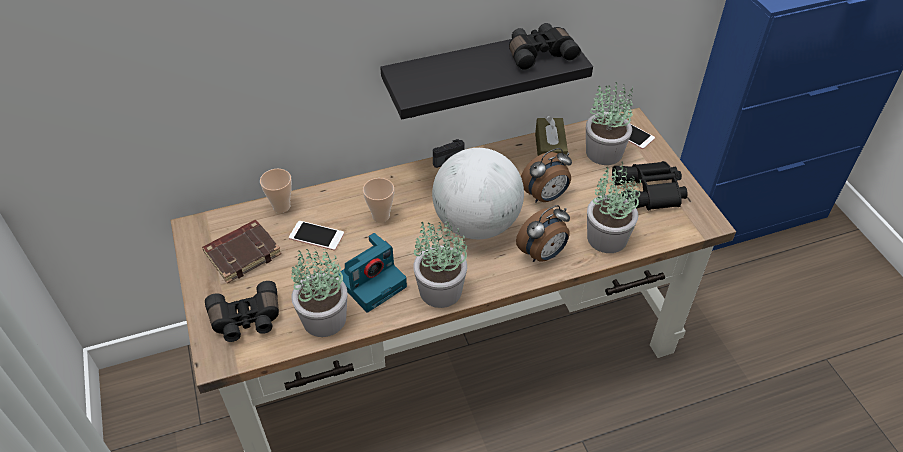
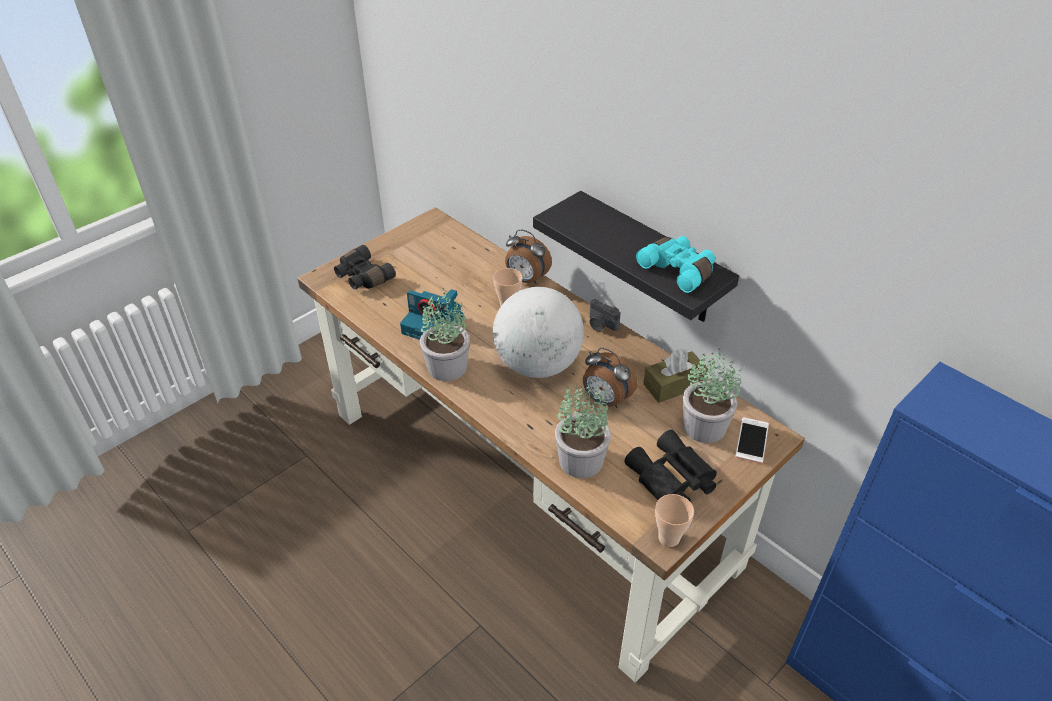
camera: 65 degrees right, 5 degrees down
brown book [202,220,281,283] -> none
cup [260,169,292,213] -> cup moved to [655,494,694,547]
phone [289,221,344,251] -> none
potted plant [291,248,347,337] -> none
black binoculars [509,23,581,71] -> turquoise binoculars [636,236,715,293]
alarm clock [516,205,570,262] -> alarm clock moved to [505,229,552,284]

